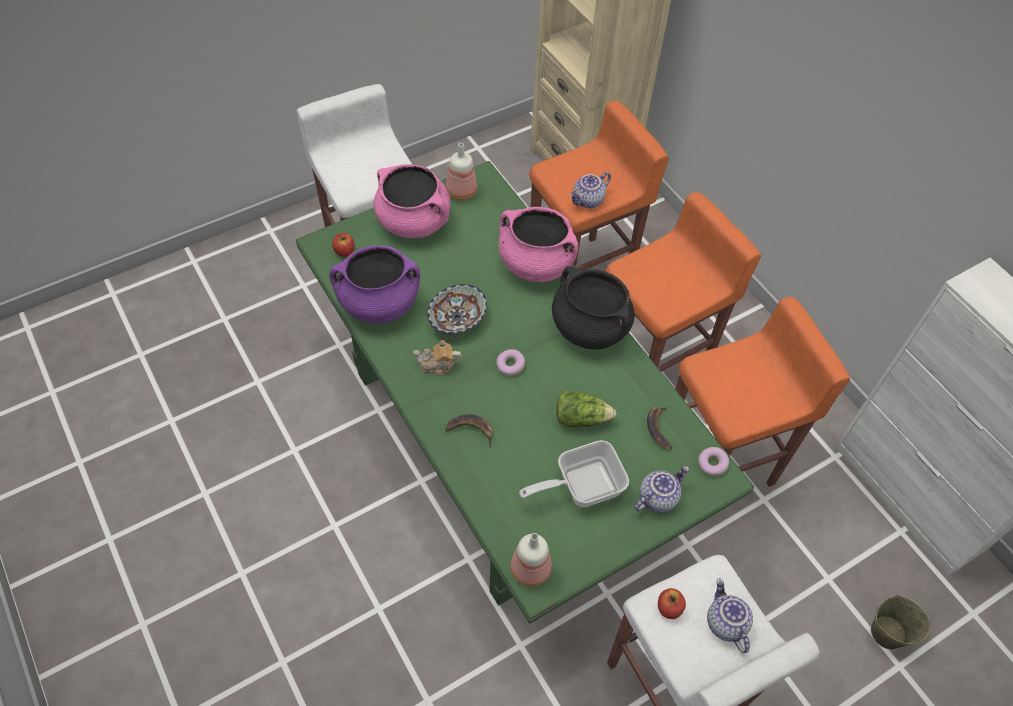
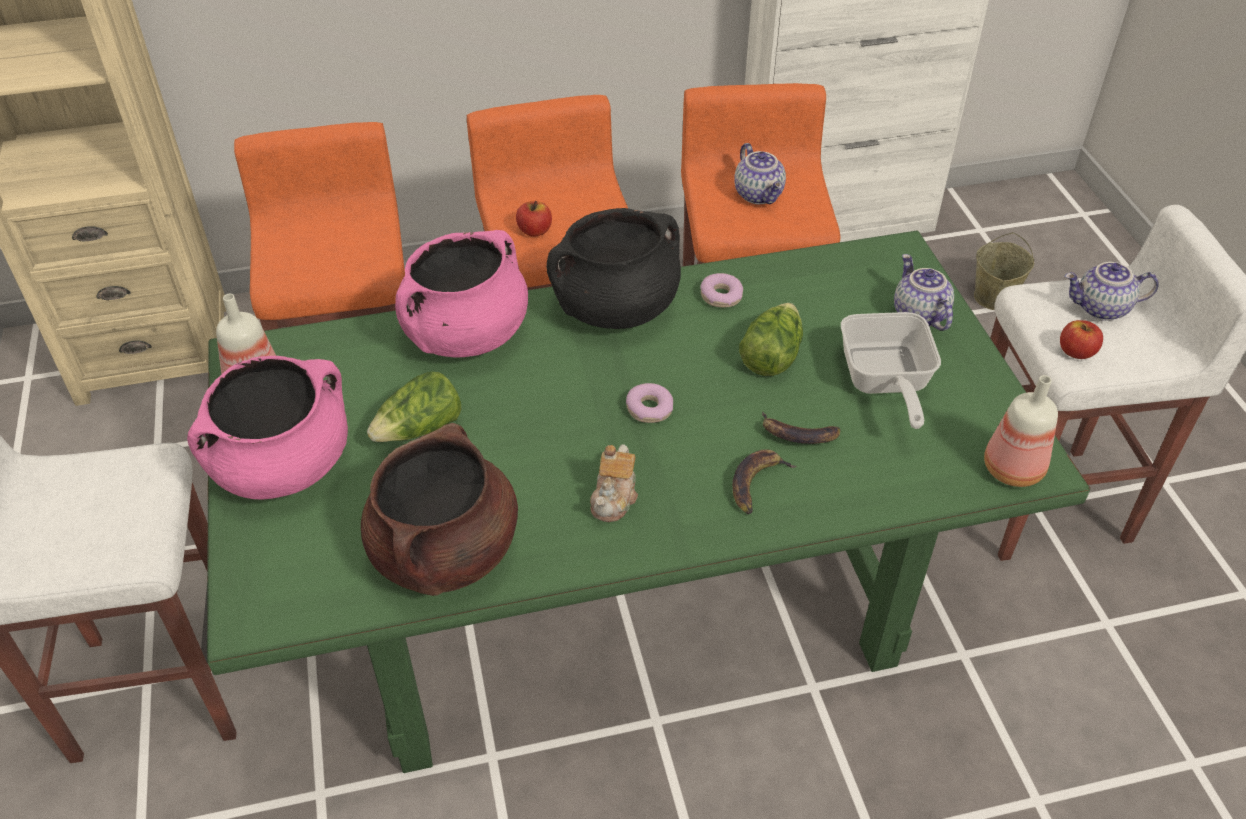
camera: 70 degrees left, 10 degrees down
purple cooking pot [329,245,420,324] -> brown cooking pot [361,423,518,596]
apple [332,233,354,257] -> apple moved to [516,201,552,237]
bowl [427,284,487,334] -> none
teapot [569,172,611,208] -> teapot moved to [734,143,786,204]
banana [647,407,672,450] -> banana moved to [762,411,841,444]
donut [698,447,729,476] -> donut moved to [700,273,743,307]
none -> lettuce [367,372,462,442]

